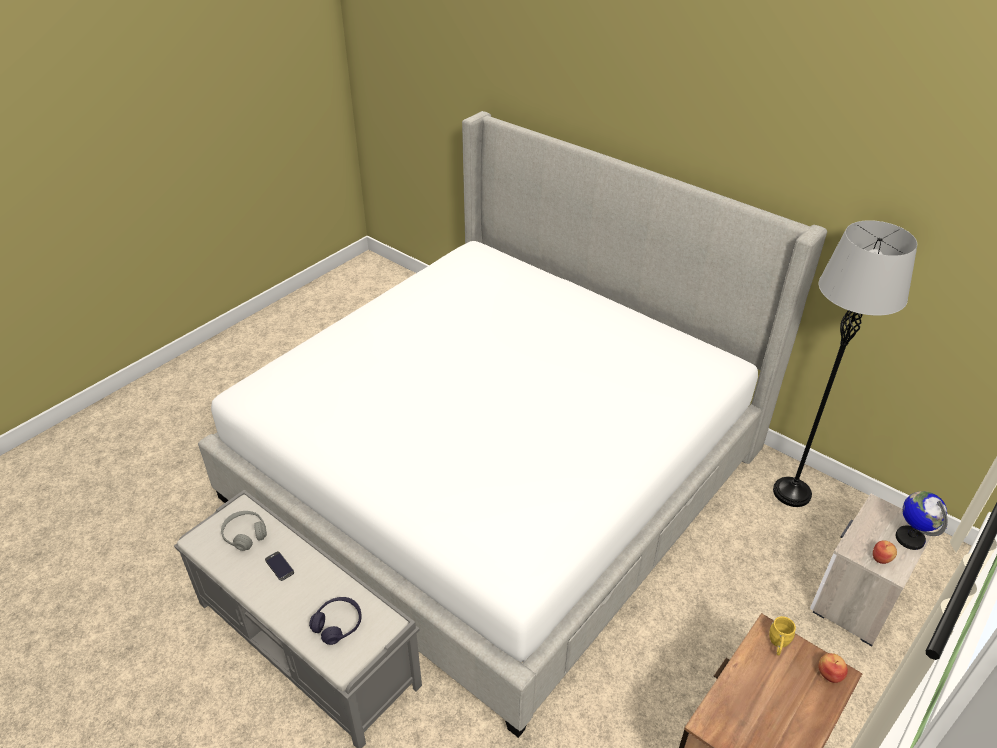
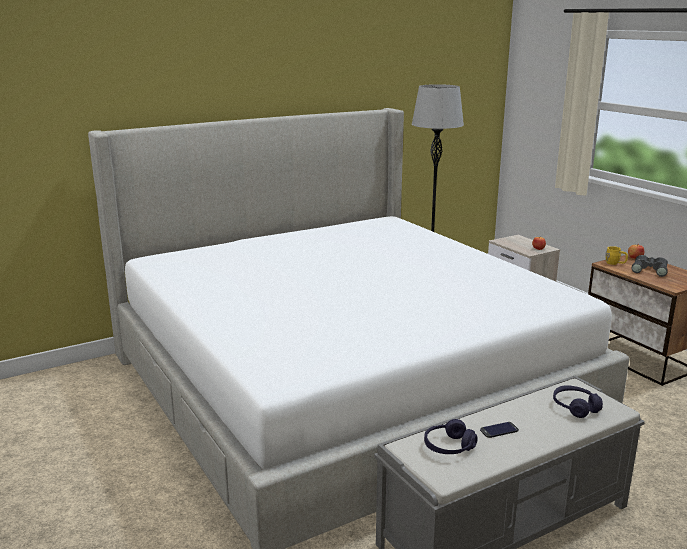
camera: 70 degrees left, 20 degrees down
grey headphones [221,511,267,551] -> purple headphones [424,419,478,454]
globe [896,491,948,550] -> none
none -> grey binoculars [631,255,668,277]

